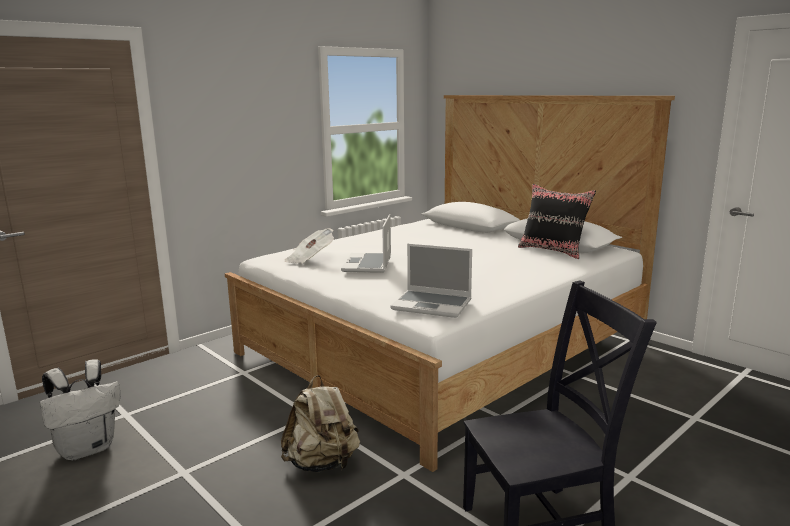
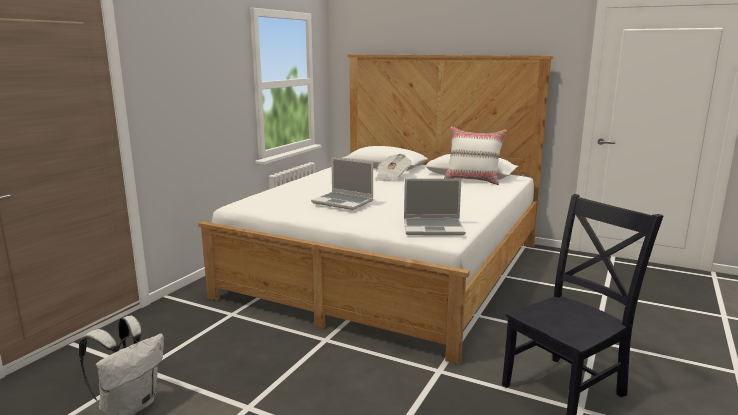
camera: 20 degrees left, 0 degrees up
beige backpack [281,375,360,472] -> none
newspaper [285,228,334,264] -> newspaper moved to [375,154,411,181]
laptop [341,214,391,273] -> laptop turned 45 degrees counterclockwise [311,157,373,210]
black pillow [518,184,596,259] -> white pillow [444,127,507,185]

